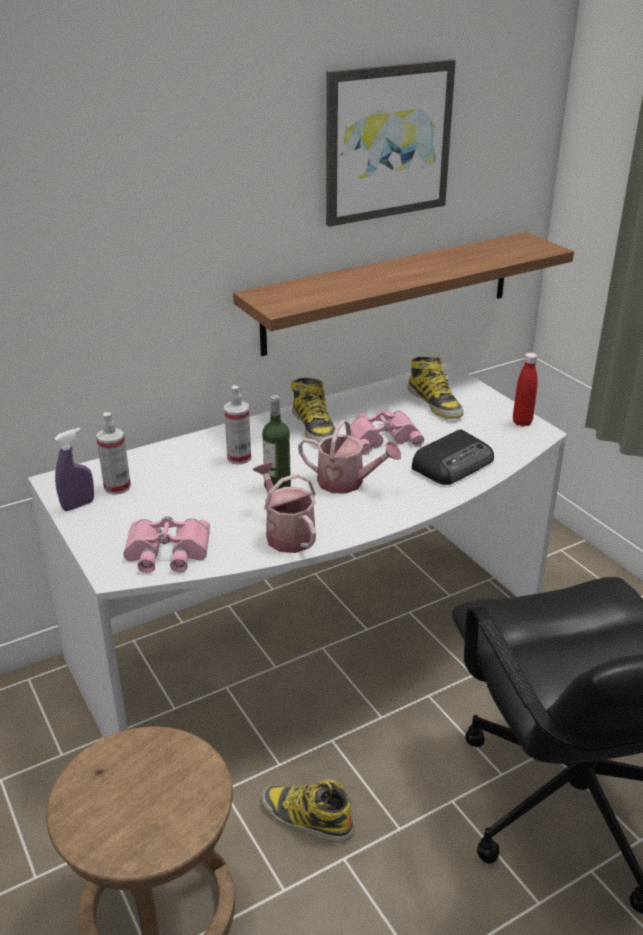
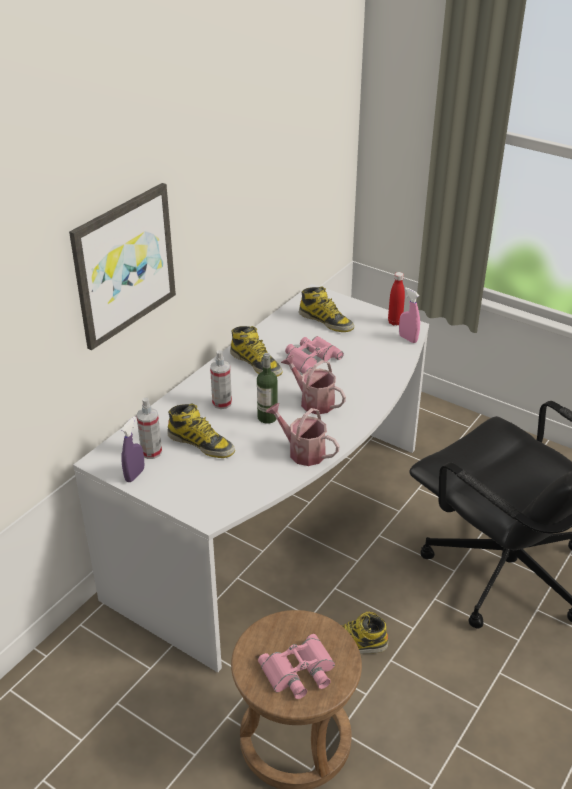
camera: 25 degrees left, 5 degrees up
pink binoculars [123,516,210,573] -> pink binoculars moved to [258,634,335,699]
shelf [233,232,574,356] -> none
watering can [298,420,401,494] -> watering can turned 135 degrees counterclockwise [281,355,346,414]
picture [326,59,456,227] -> picture moved to [69,183,176,350]
radio [412,429,494,485] -> none
none -> boot [167,403,235,458]
none -> pink spray bottle [399,287,420,343]

